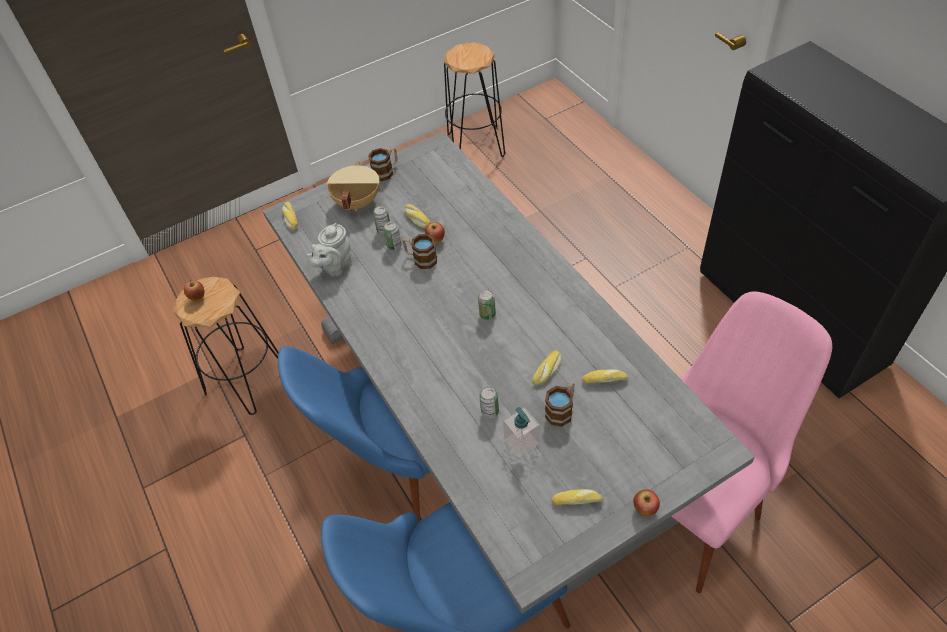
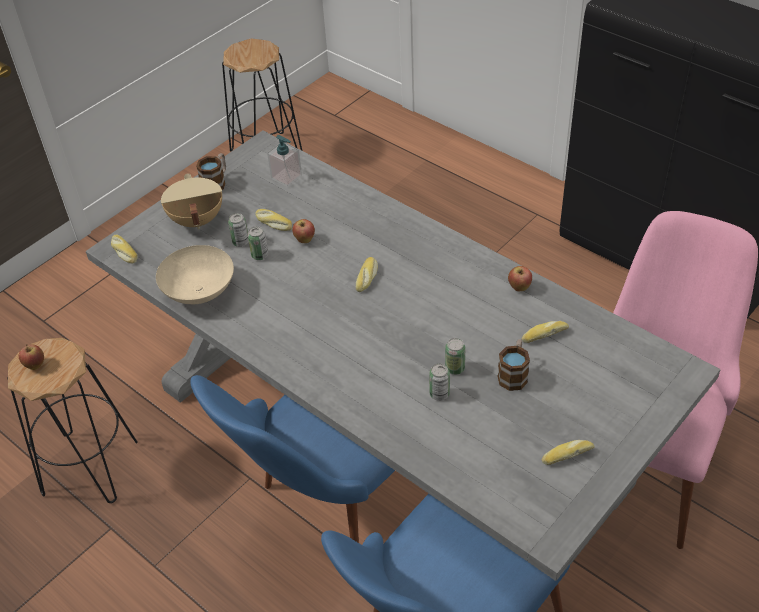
camera: 20 degrees left, 5 degrees down
grey teapot [307,223,352,277] -> beige bowl [156,245,234,304]
mug [403,234,437,269] -> none
can [478,290,496,320] -> can moved to [445,338,466,375]
soap dispenser [503,407,540,457] -> soap dispenser moved to [267,135,302,187]
bread [532,351,562,385] -> bread moved to [356,257,378,292]
apple [633,490,660,517] -> apple moved to [508,266,532,291]

